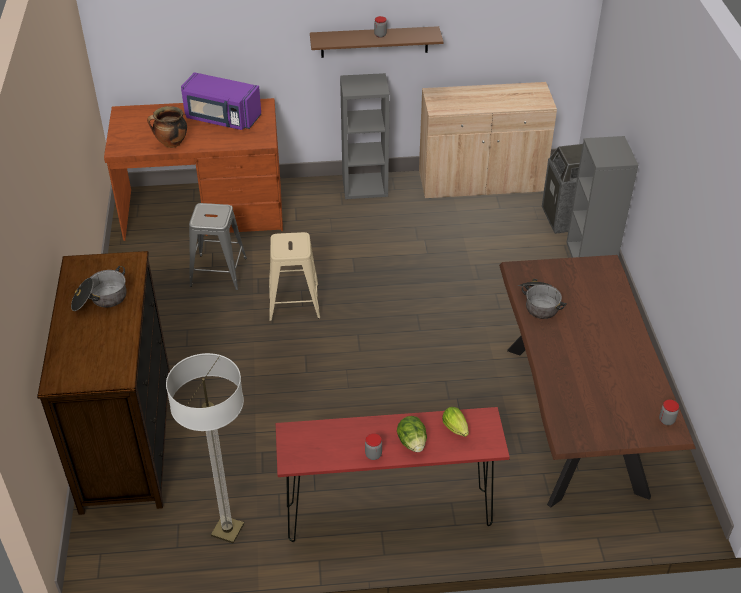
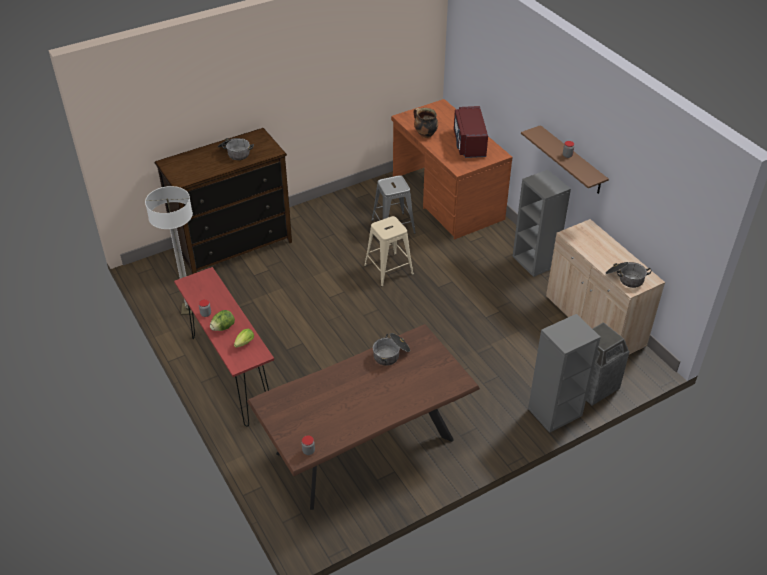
camera: 65 degrees right, 0 degrees up
purple microwave [181,72,261,130] -> red microwave [454,106,488,158]
none -> cooking pot [606,262,652,288]

